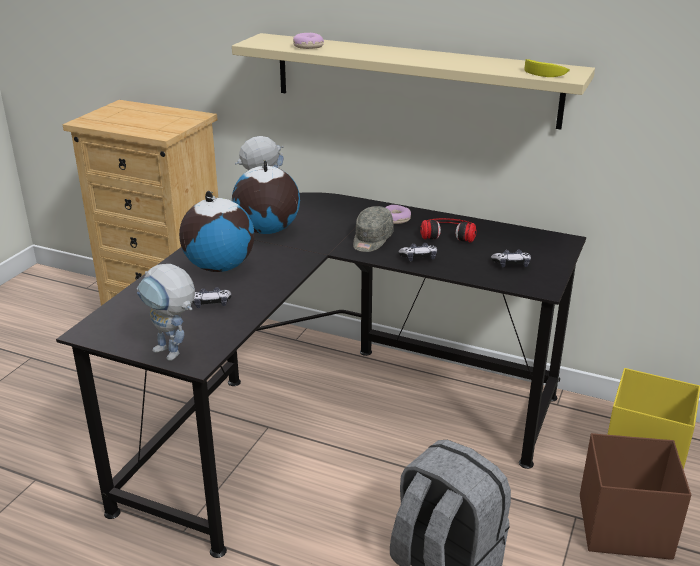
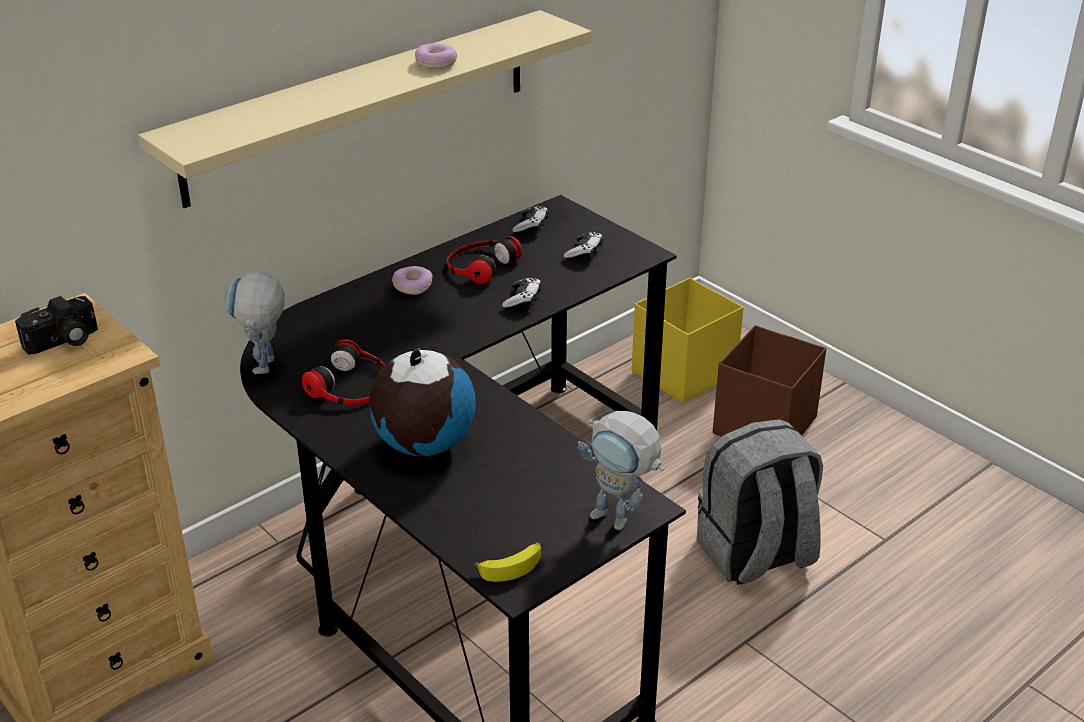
camera: 65 degrees left, 5 degrees up
toy robot [136,264,195,361] -> toy robot turned 60 degrees clockwise [577,411,664,530]
game controller [193,287,232,308] -> game controller moved to [512,206,548,235]
globe [232,160,300,234] -> headphones [302,339,385,405]
donut [293,33,324,49] -> donut moved to [415,43,458,69]
grey cap [353,206,394,252] -> none
banana [525,59,570,77] -> banana moved to [474,543,541,582]
none -> camera [15,296,98,355]

